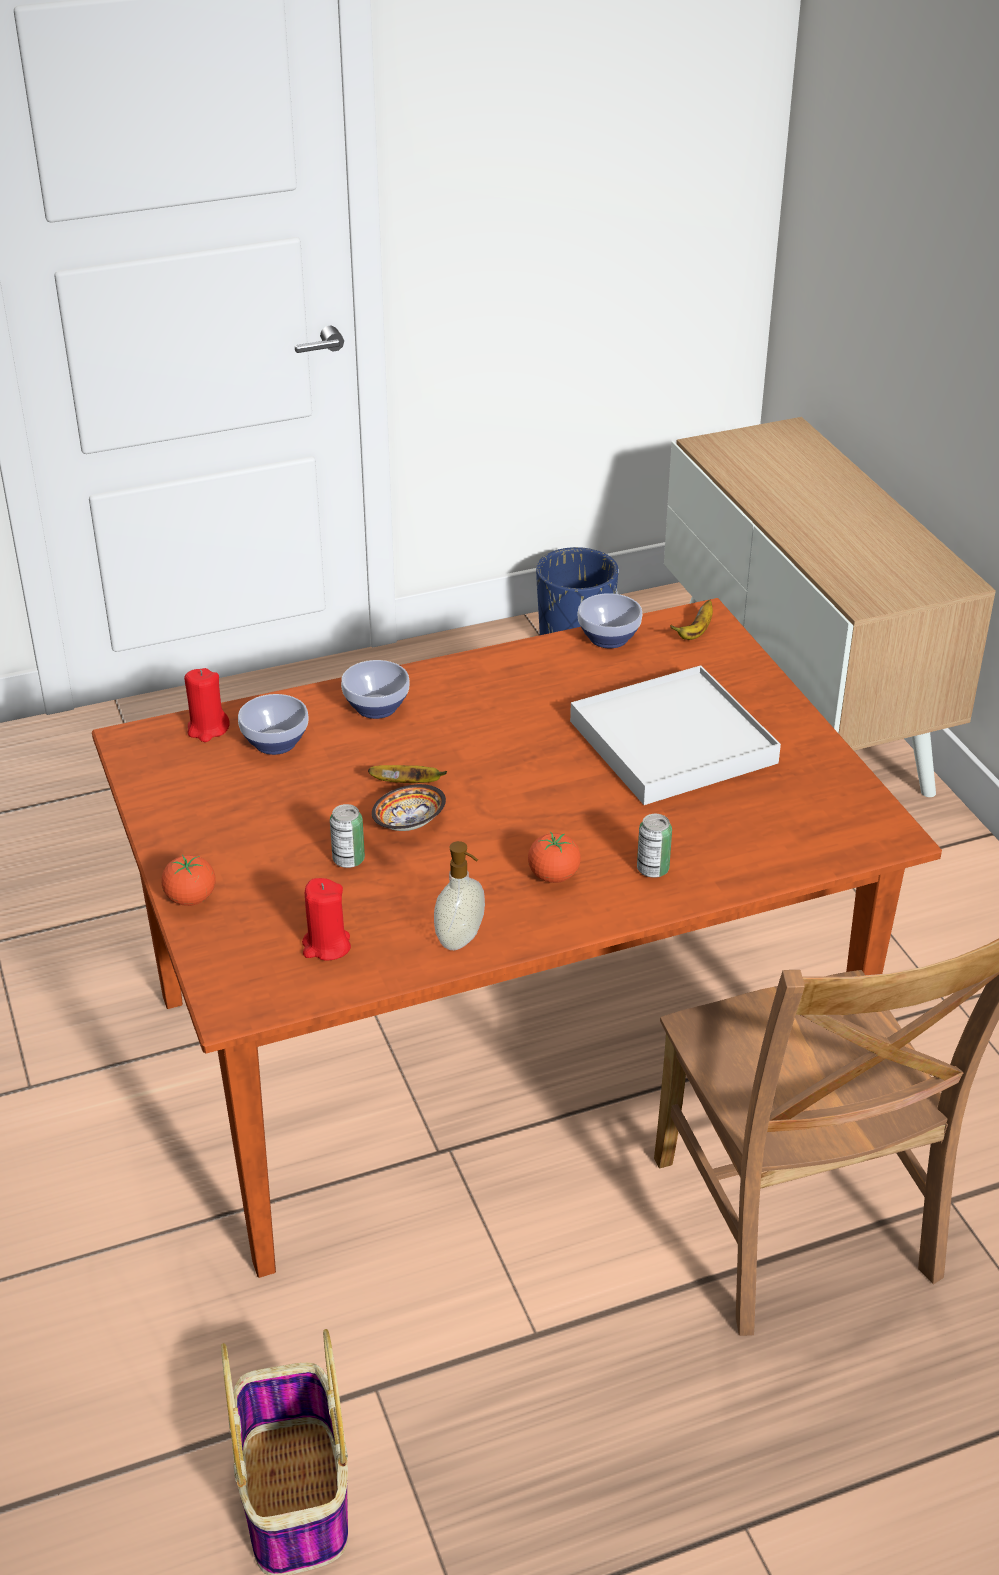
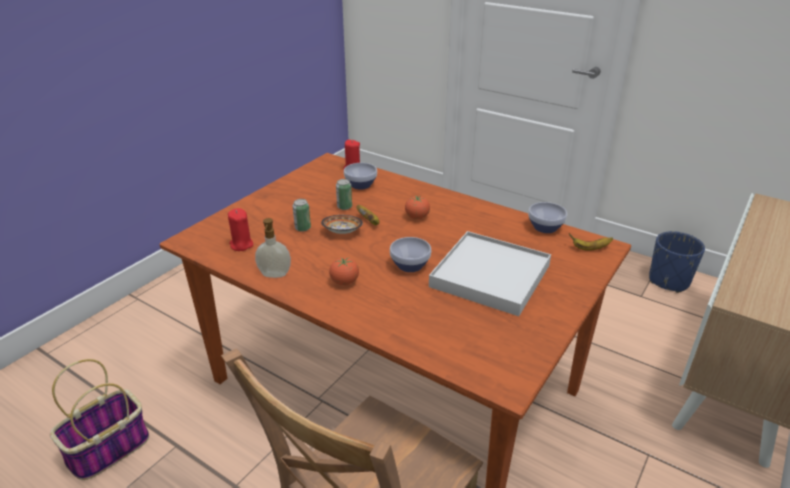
camera: 55 degrees right, 5 degrees down
tomato [161,855,216,906] -> tomato moved to [405,196,430,219]
bowl [341,660,410,719] -> bowl moved to [390,237,431,272]
can [637,814,672,878] -> can moved to [336,179,352,210]

